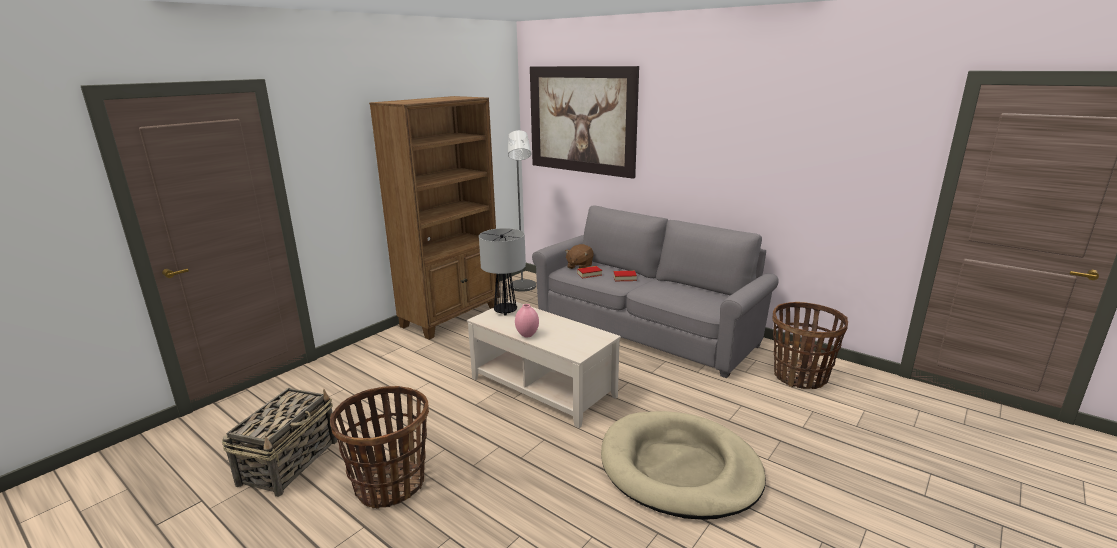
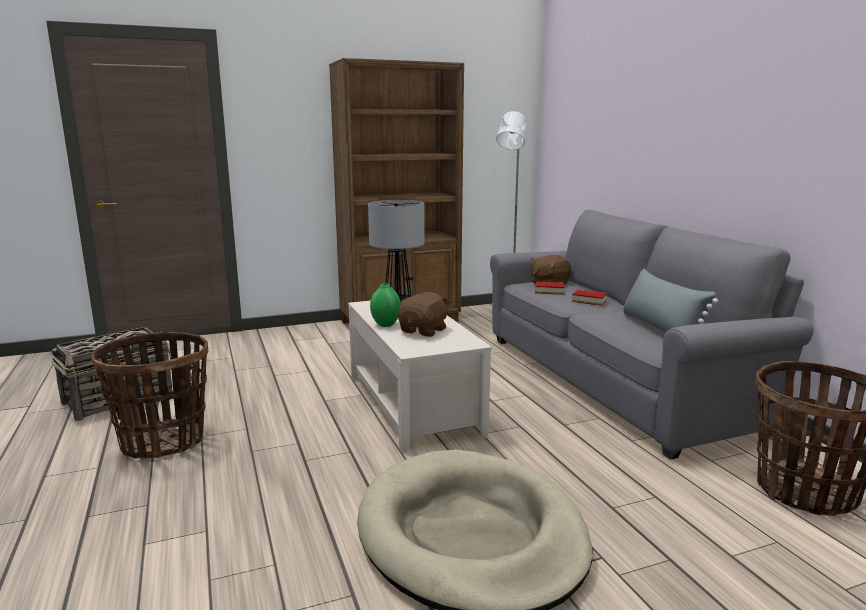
camera: 30 degrees right, 5 degrees down
pink vase [515,304,539,338] -> green vase [370,283,401,327]
picture [530,66,639,179] -> none
none -> brown plush toy [398,292,450,337]
none -> grey pillow [623,269,718,333]

